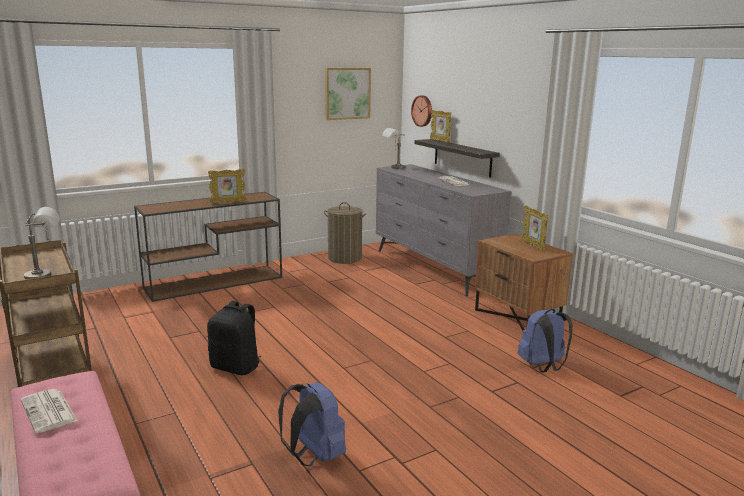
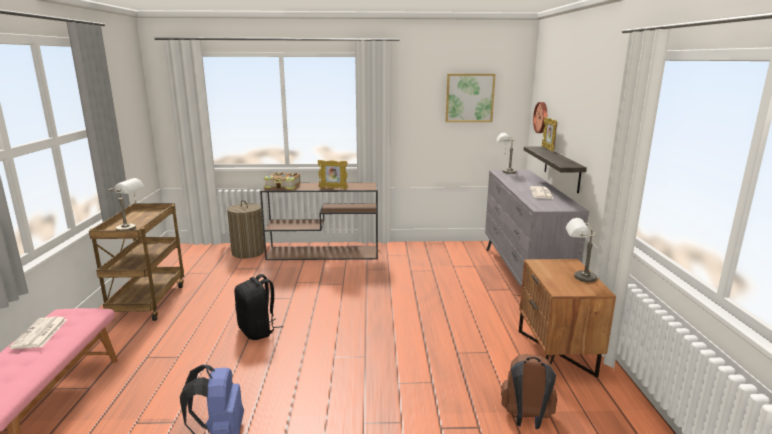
camera: 30 degrees right, 0 degrees up
laundry basket [324,202,367,264] -> laundry basket moved to [227,200,265,259]
blue backpack [518,309,573,373] -> brown backpack [501,354,557,429]
picture frame [522,205,548,251] -> grey table lamp [566,218,597,282]
none -> book [264,172,300,189]

